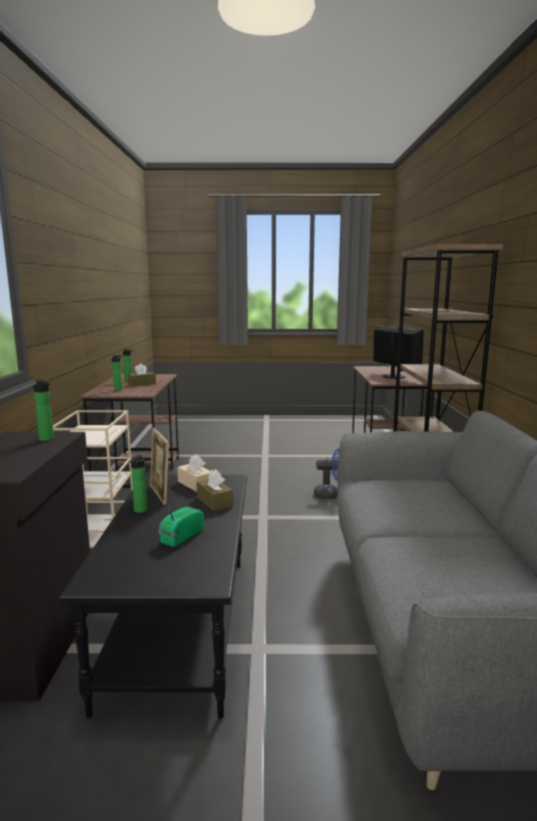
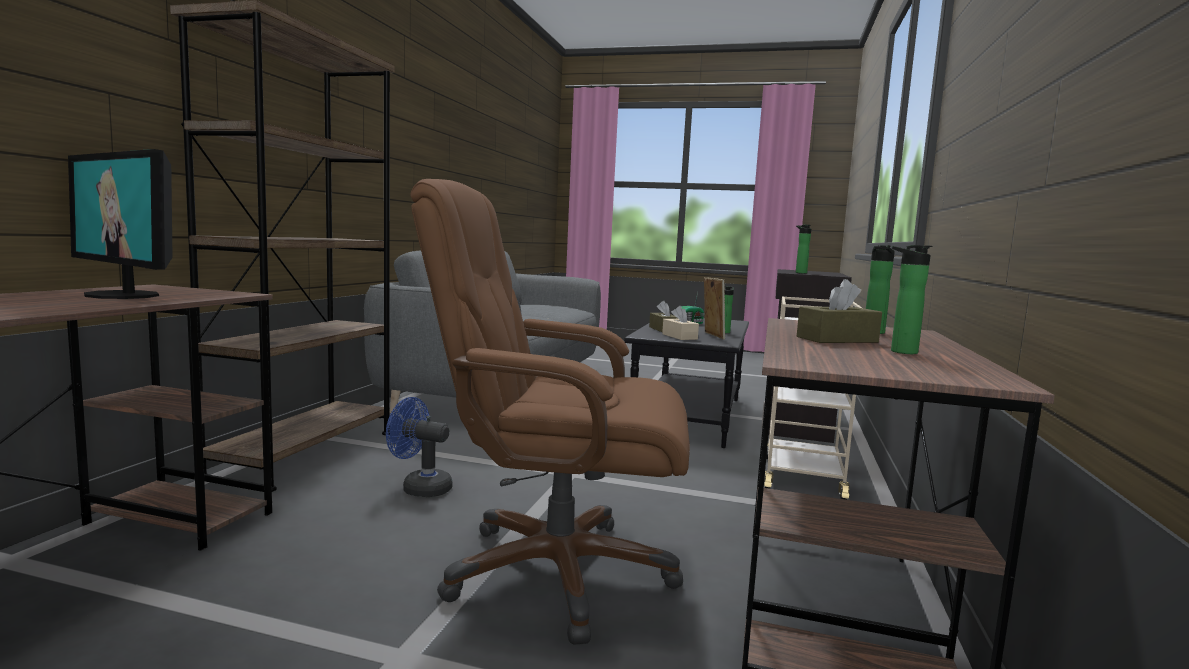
camera: 165 degrees left, 5 degrees down
monitor [373,325,424,379] -> monitor turned 45 degrees counterclockwise [68,149,173,299]
none -> brown office chair [410,179,690,645]

